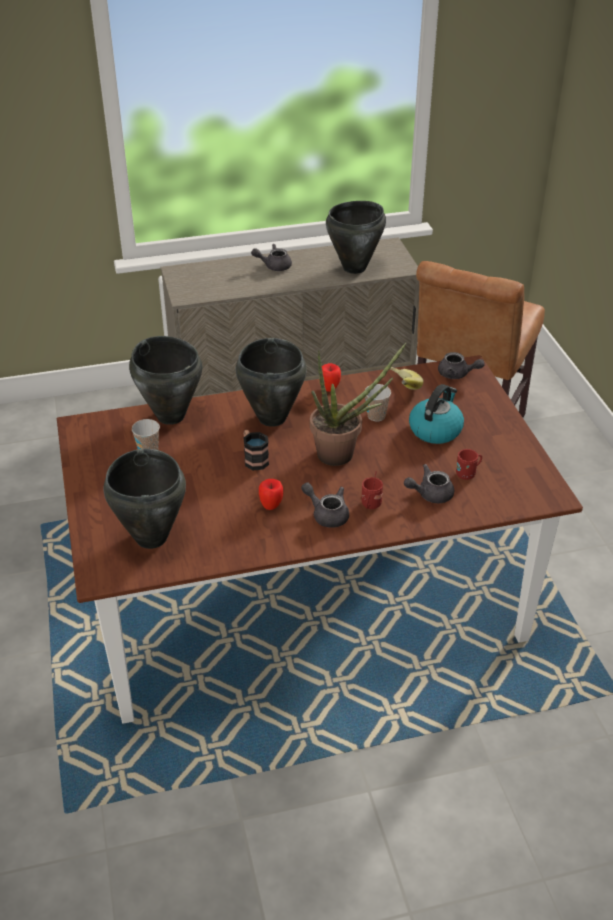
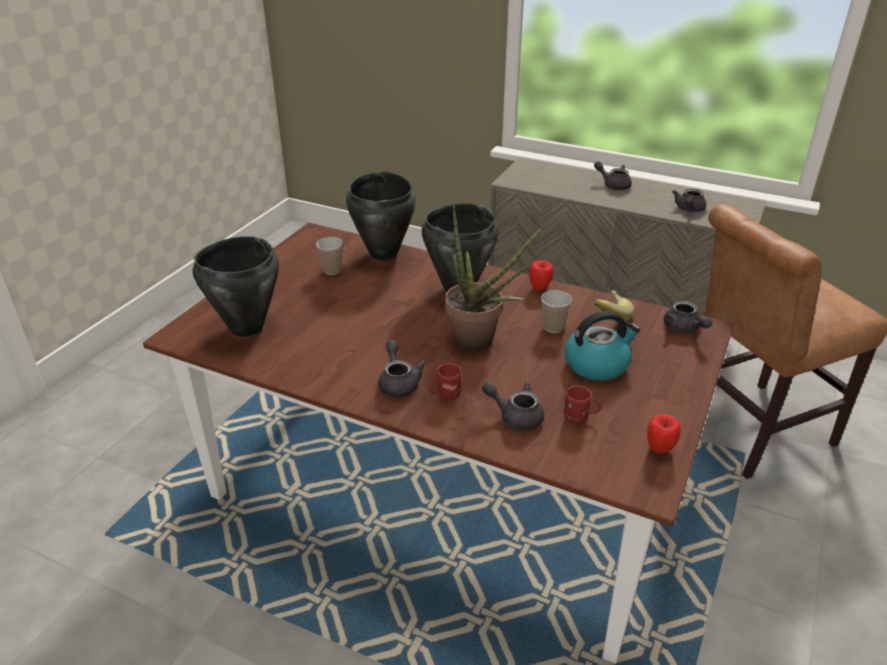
camera: 40 degrees right, 5 degrees down
mug [244,430,269,470] -> none
apple [259,479,283,510] -> apple moved to [647,415,681,453]
black cooking pot [326,201,386,274] -> grey teapot [672,189,706,212]

